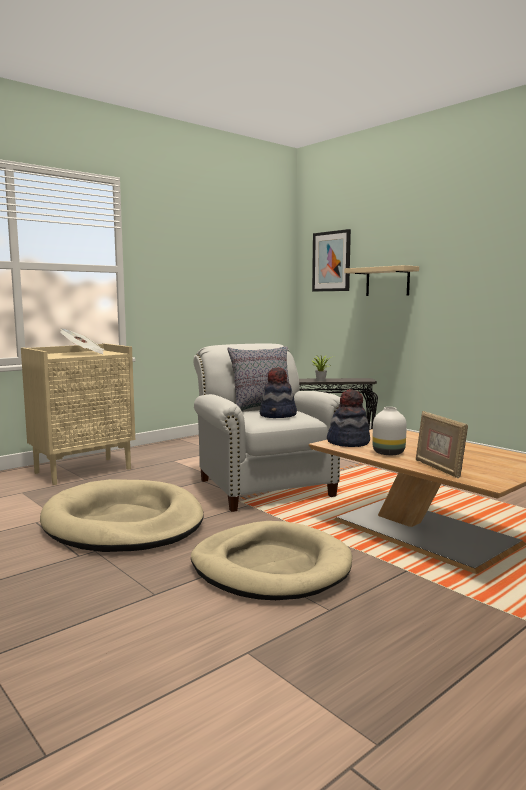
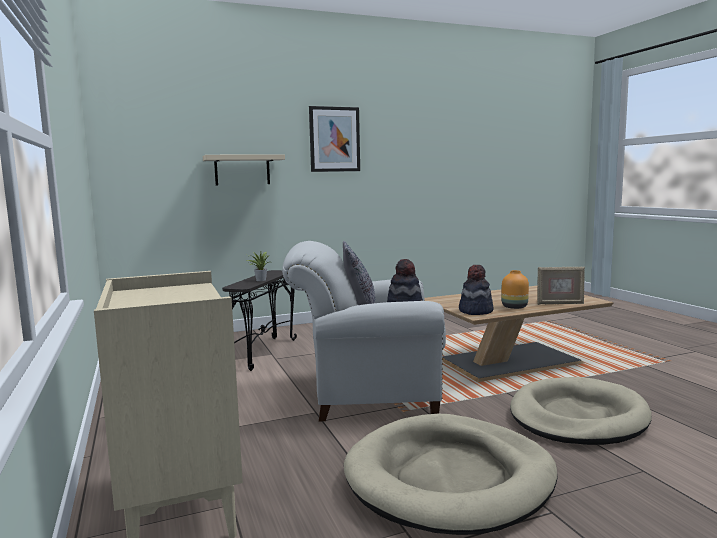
camera: 70 degrees left, 0 degrees up
newspaper [60,328,104,354] -> none
picture [312,229,351,292] -> picture moved to [309,106,360,172]
white vase [372,407,407,455] -> orange vase [501,270,529,309]

